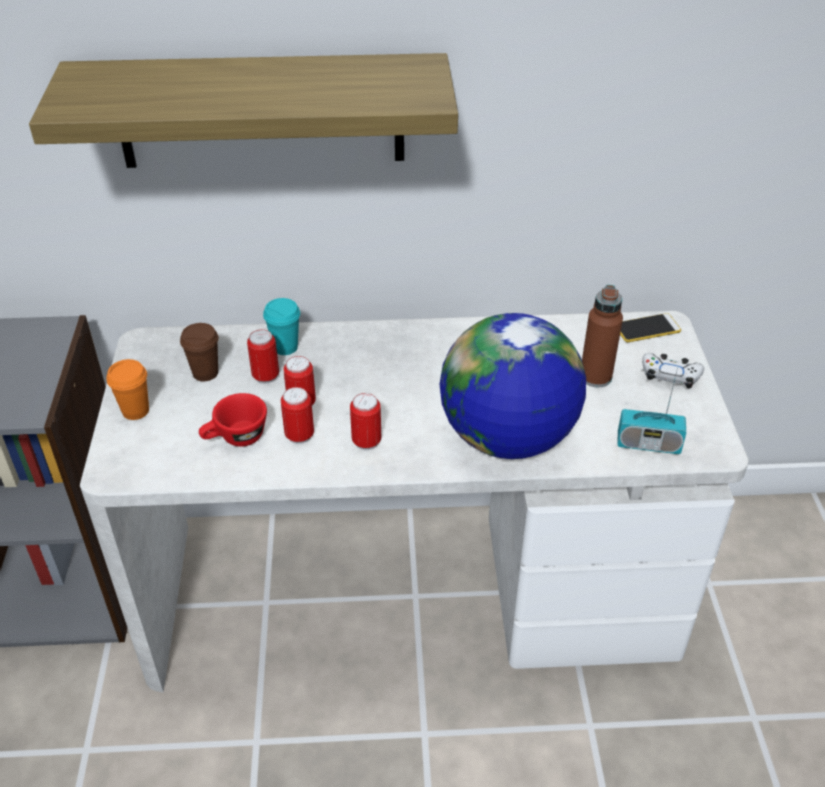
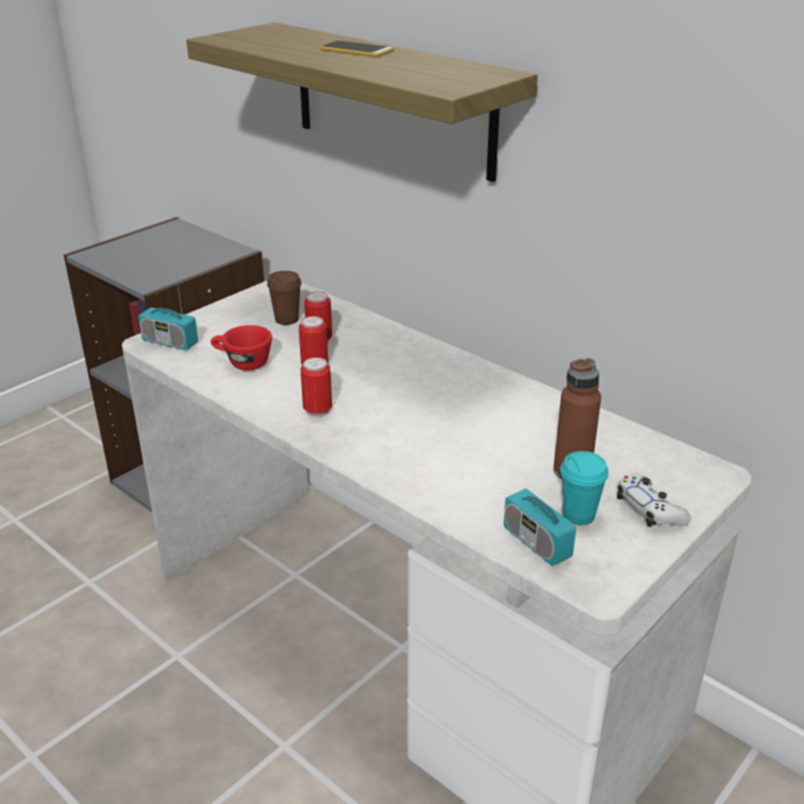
camera: 45 degrees right, 10 degrees down
orange cup [107,359,149,420] -> none
turquoise cup [263,298,300,355] -> turquoise cup moved to [560,451,609,525]
can [281,387,314,444] -> none
globe [440,313,586,459] -> none
phone [620,313,681,342] -> phone moved to [320,41,394,57]
none -> radio [138,266,198,350]

